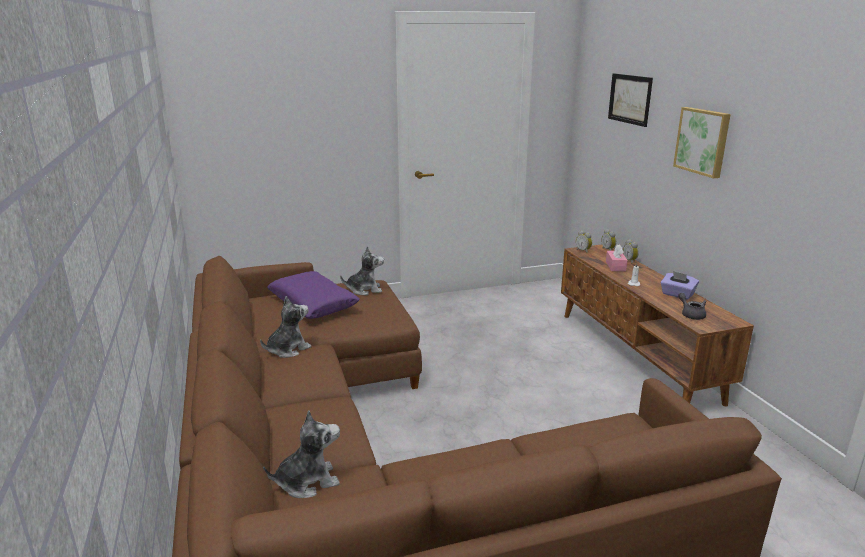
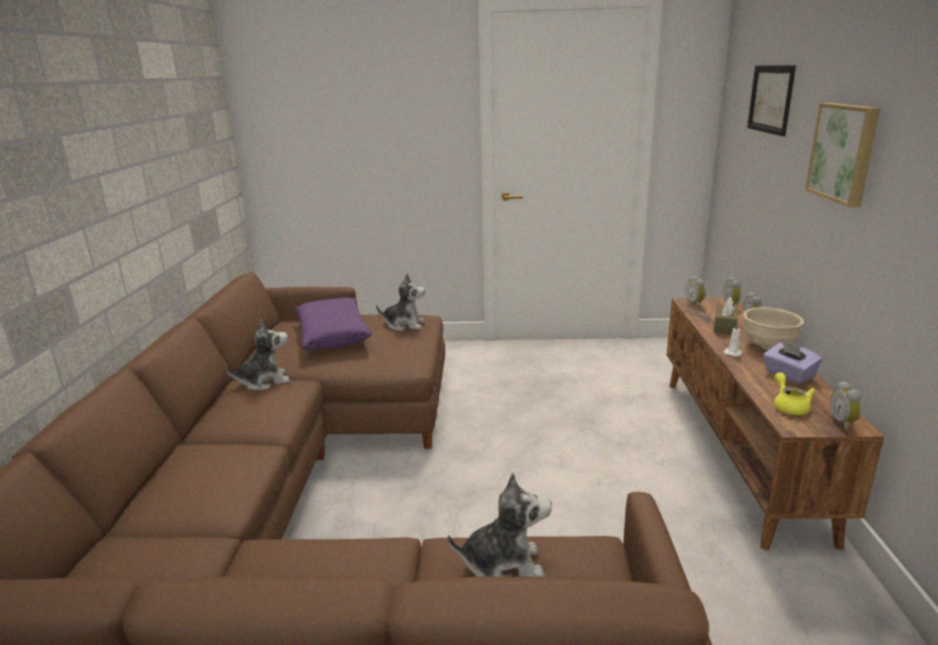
camera: 20 degrees right, 0 degrees up
plush toy [263,410,340,498] -> plush toy moved to [447,473,552,577]
pink tissue box [606,244,628,271] -> brown tissue box [714,297,738,335]
grey teapot [678,293,706,320] -> yellow teapot [774,372,816,415]
none -> beige bowl [743,307,804,350]
none -> alarm clock [830,381,862,430]

